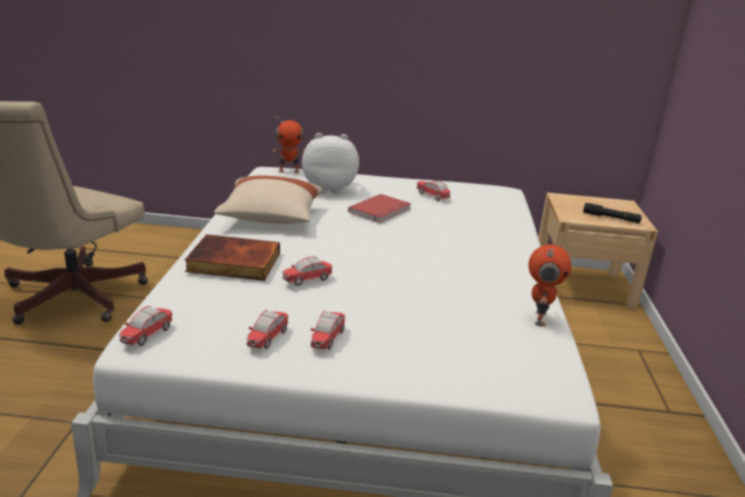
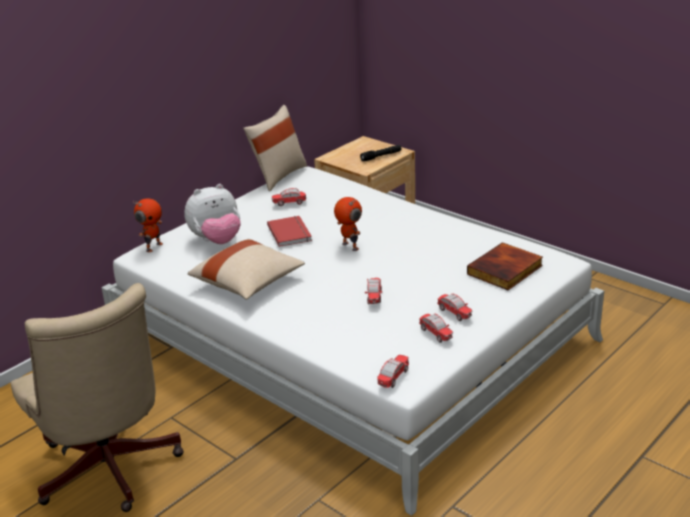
camera: 50 degrees left, 5 degrees up
toy car [119,306,172,346] -> toy car turned 120 degrees counterclockwise [377,355,409,388]
book [185,234,280,281] -> book moved to [467,242,543,290]
plush toy [302,133,359,194] -> plush toy turned 150 degrees counterclockwise [184,184,241,244]
toy robot [528,244,571,327] -> toy robot moved to [334,197,362,251]
none -> beige pillow [243,105,307,191]

